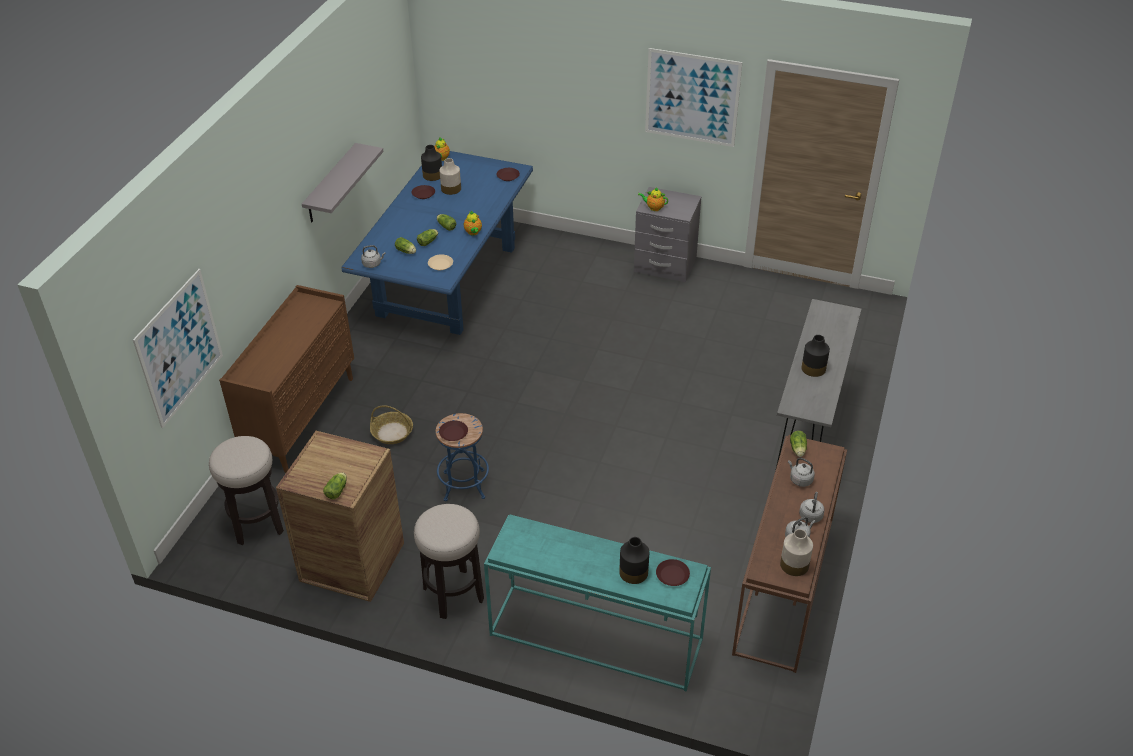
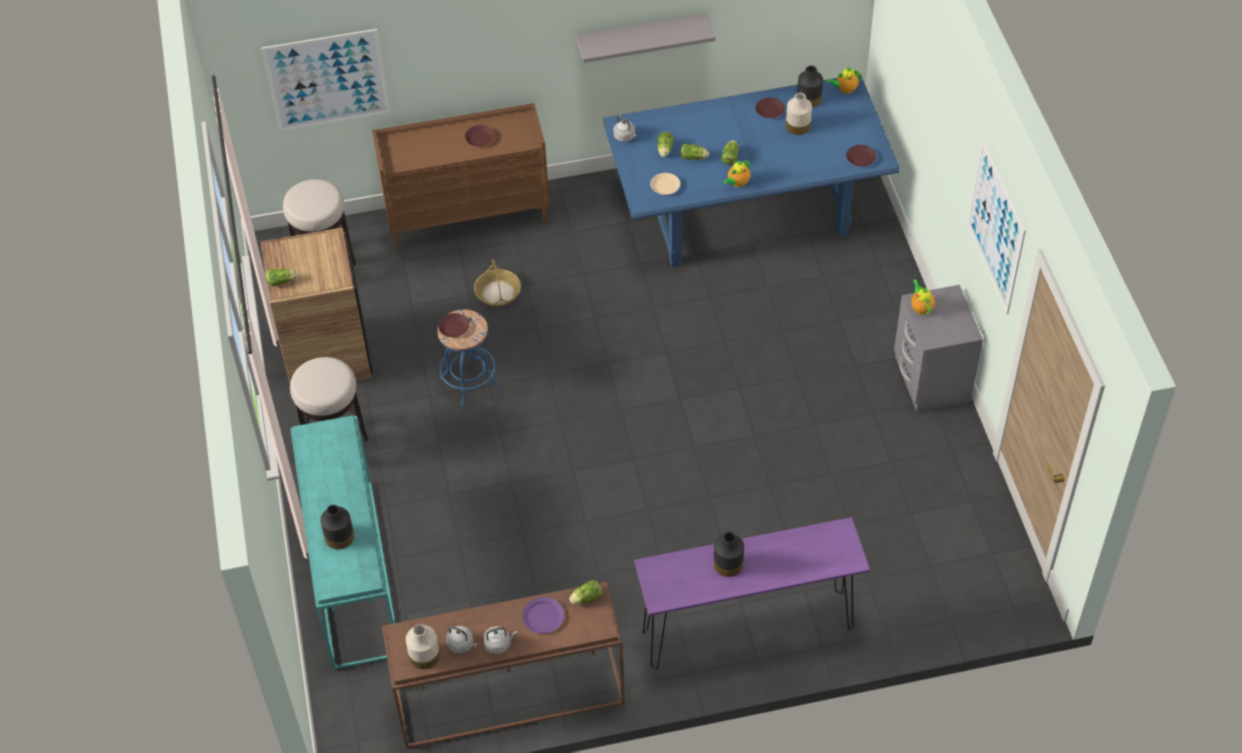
camera: 60 degrees right, 10 degrees up
brown plate [656,559,690,586] -> brown plate moved to [465,125,495,146]
grey console table [775,299,862,471] -> purple console table [634,517,870,669]
grey kettle [788,458,815,487] -> purple plate [522,597,564,634]

